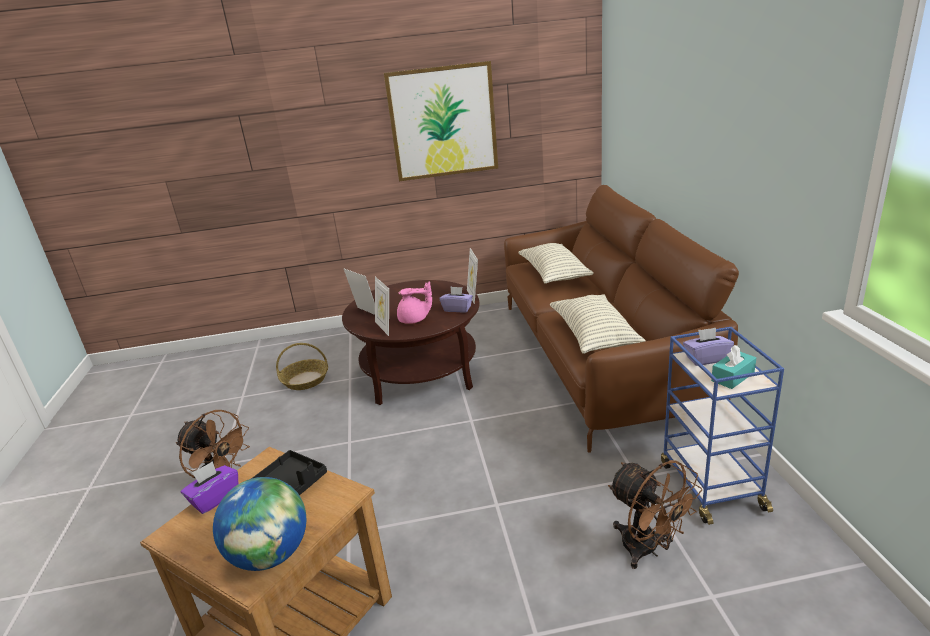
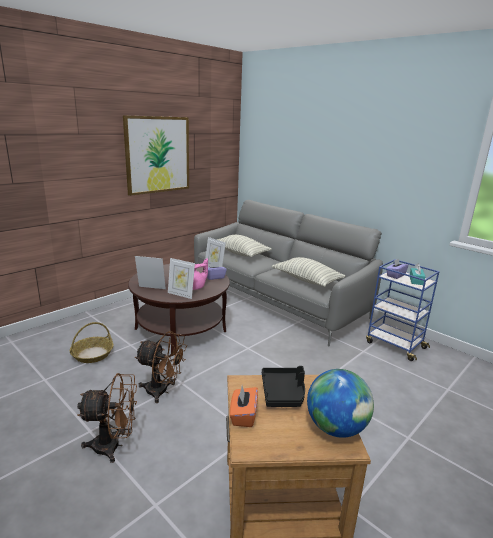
camera: 40 degrees left, 5 degrees down
purple tissue box [181,461,238,514] -> orange tissue box [230,386,258,427]
brown sofa [504,185,739,453] -> grey sofa [194,200,383,347]
brown fan [608,460,702,569] -> brown fan moved to [135,331,187,403]

